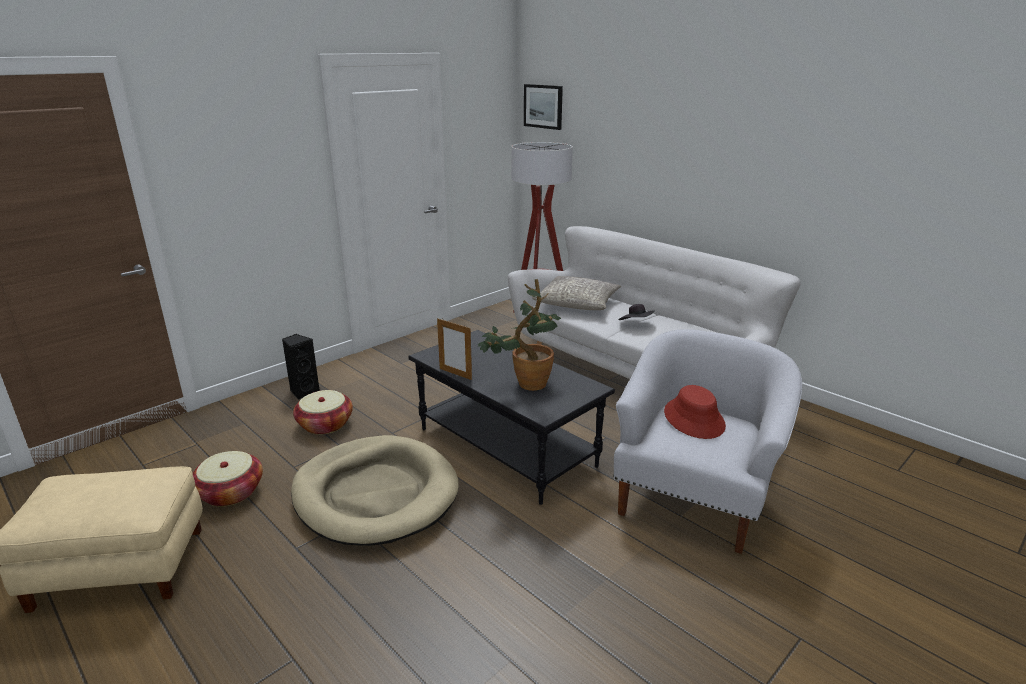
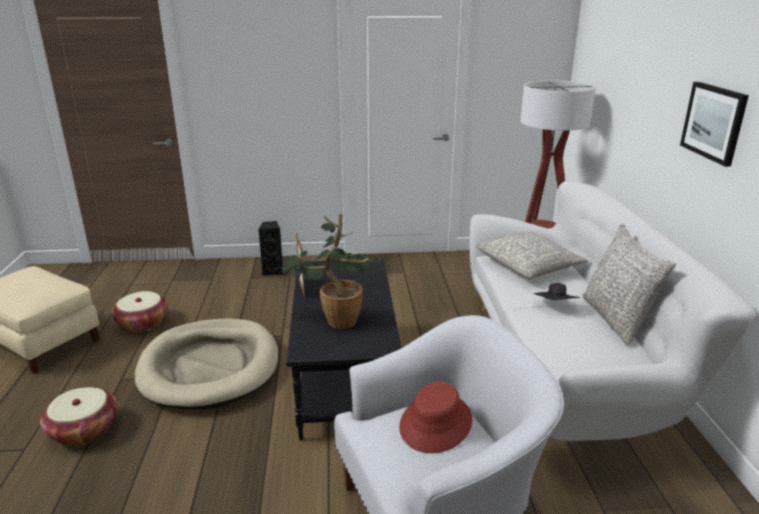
camera: 40 degrees right, 0 degrees up
basket [293,390,353,435] -> basket moved to [40,387,117,446]
picture [524,84,563,130] -> picture moved to [680,82,749,167]
none -> grey pillow [583,224,676,346]

